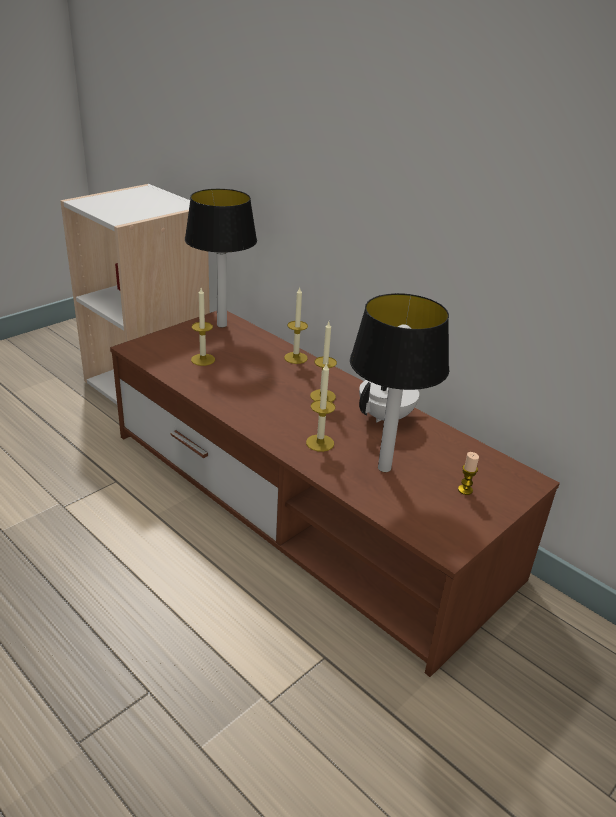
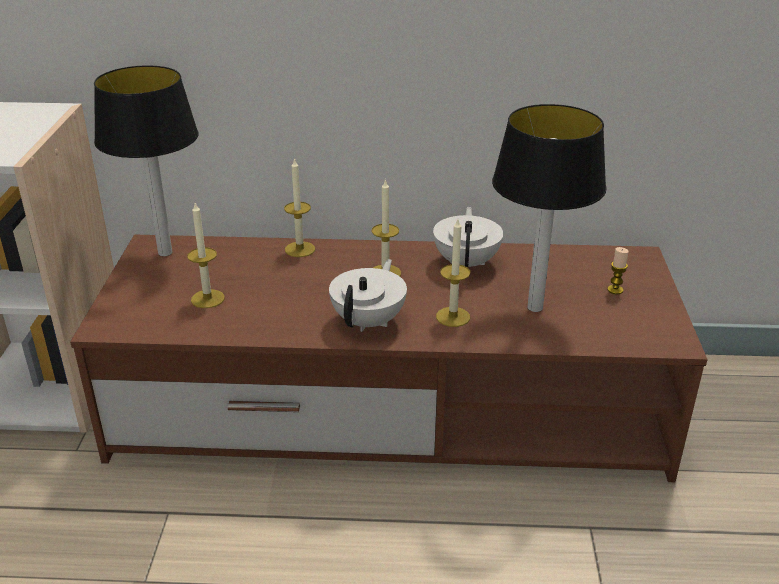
camera: 40 degrees left, 0 degrees up
none -> white teapot [329,259,407,332]

